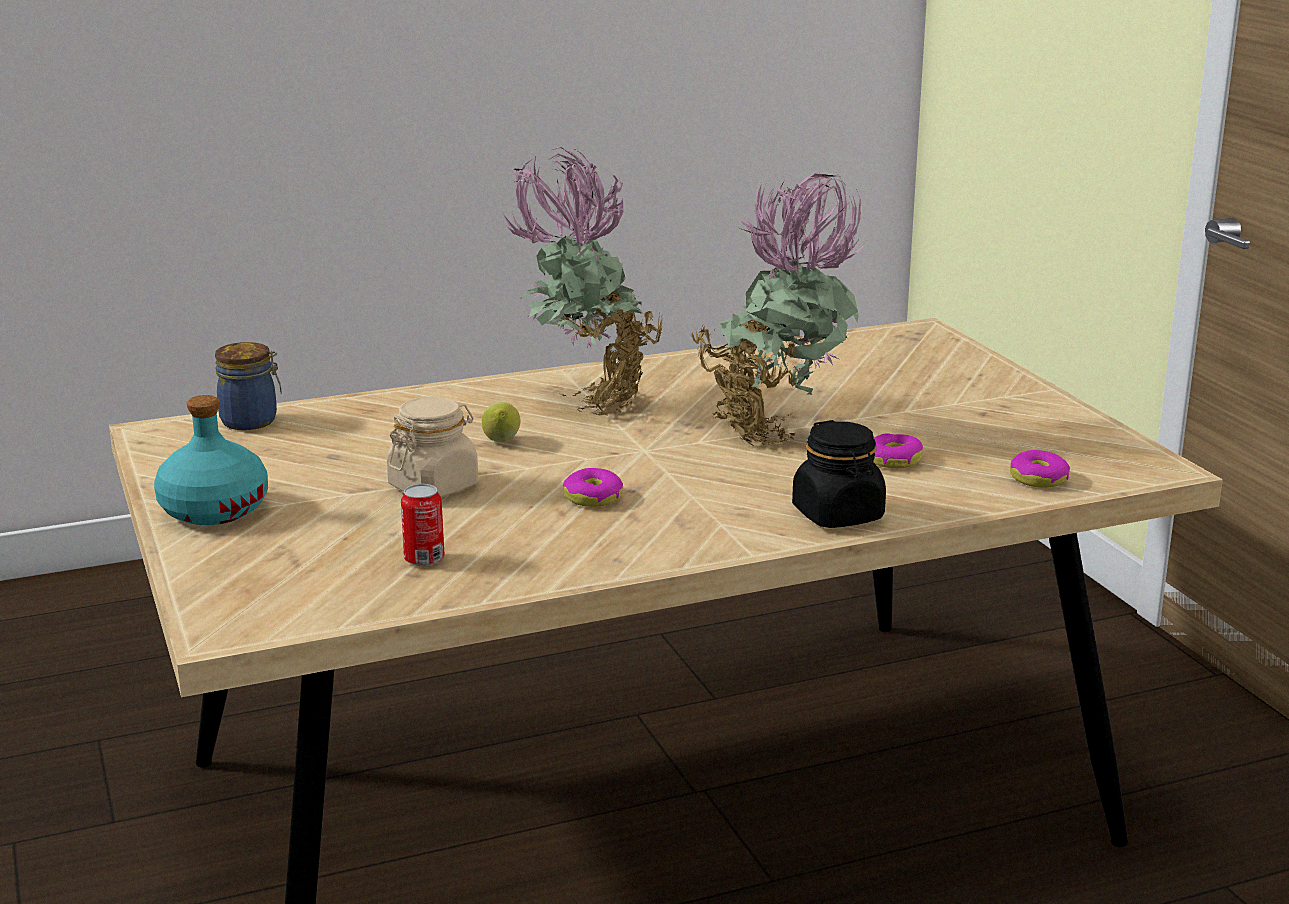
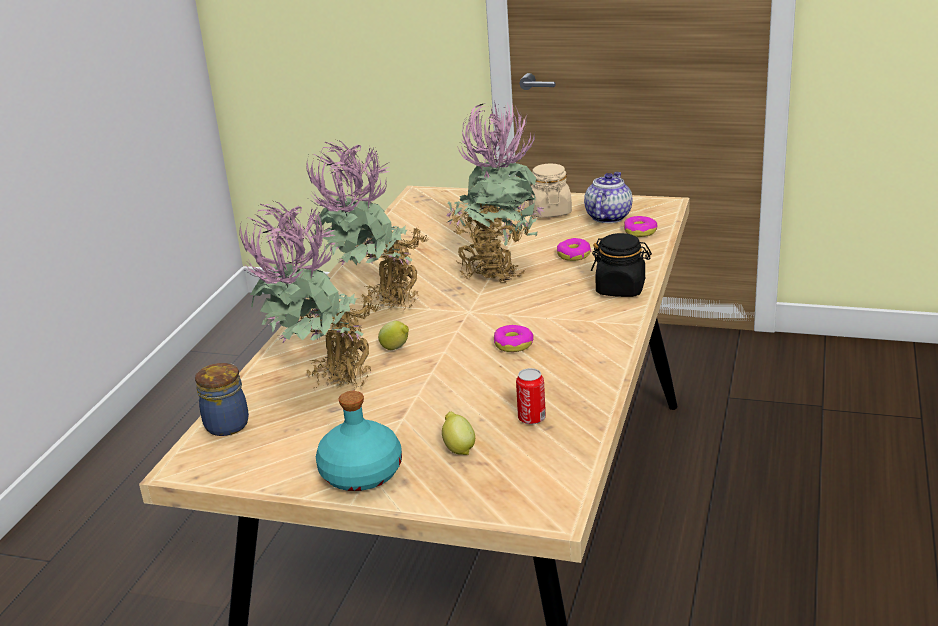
camera: 50 degrees left, 5 degrees up
beige jar [387,397,478,497] -> beige jar moved to [529,164,572,218]
none -> potted plant [239,201,380,390]
none -> lemon [442,412,475,455]
none -> teapot [584,172,632,223]

